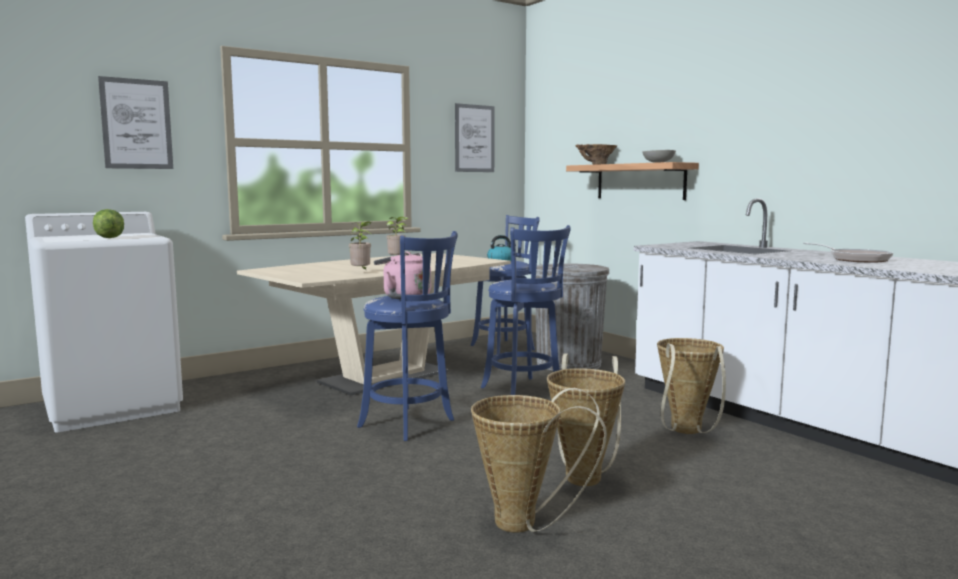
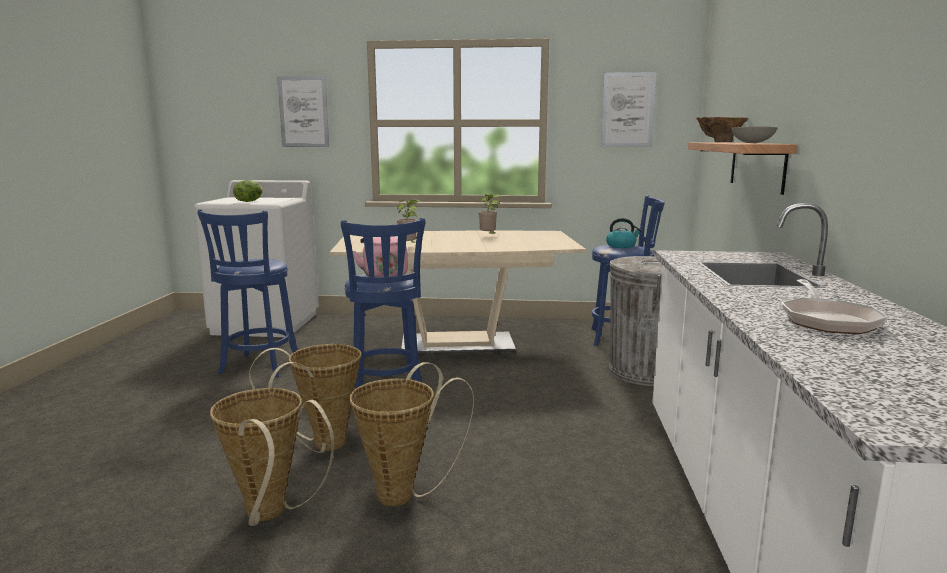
camera: 40 degrees right, 5 degrees up
blue stool [481,225,571,395] -> blue stool moved to [197,209,298,377]
basket [657,338,726,434] -> basket moved to [249,344,361,453]

